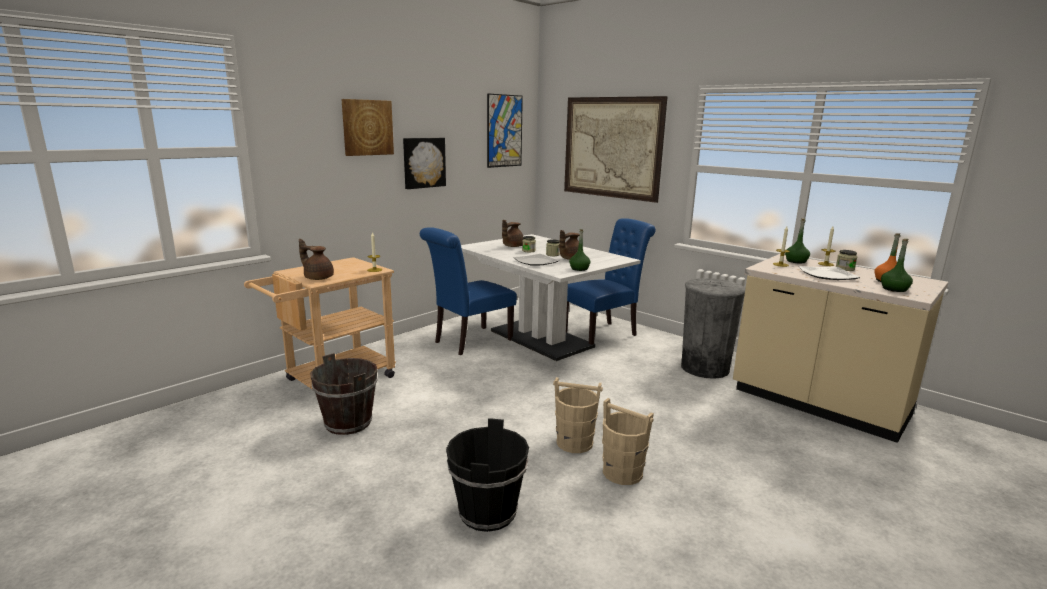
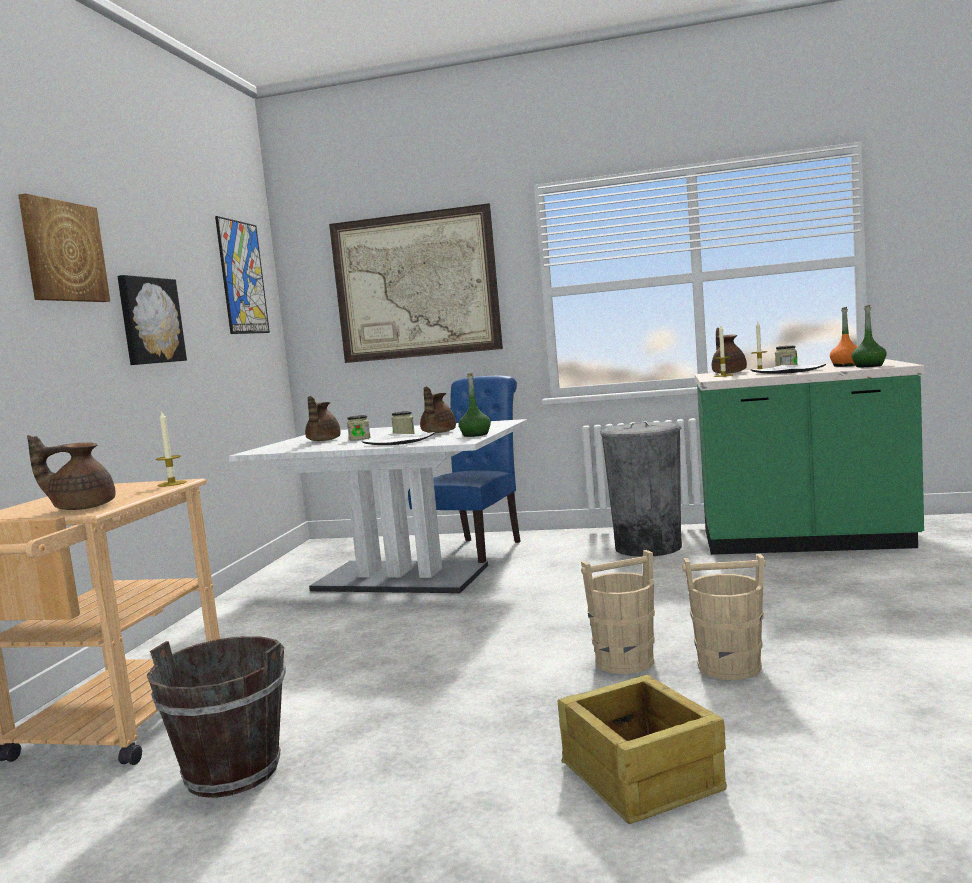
camera: 30 degrees left, 10 degrees down
blue chair [420,227,517,355] -> none
black bucket [446,418,529,532] -> crate [557,675,727,824]
beige counter [733,254,948,443] -> green counter [695,359,925,555]
green bottle [785,218,810,263] -> brown teapot [712,328,747,374]

